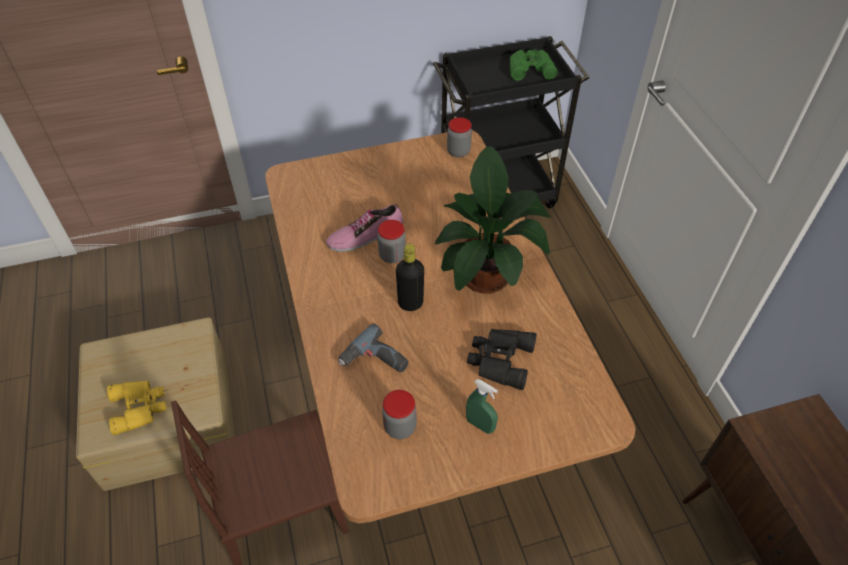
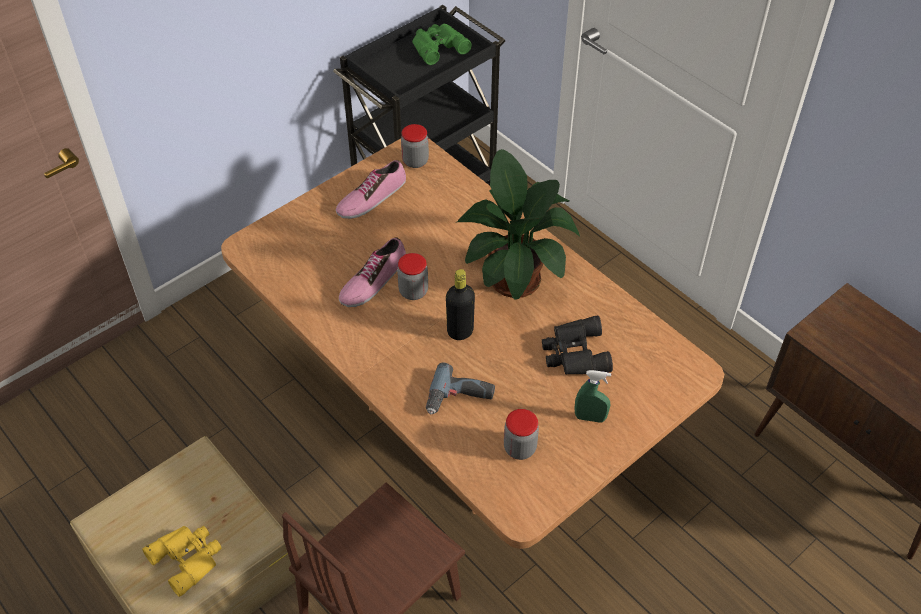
camera: 25 degrees left, 0 degrees up
none -> shoe [336,160,406,219]

